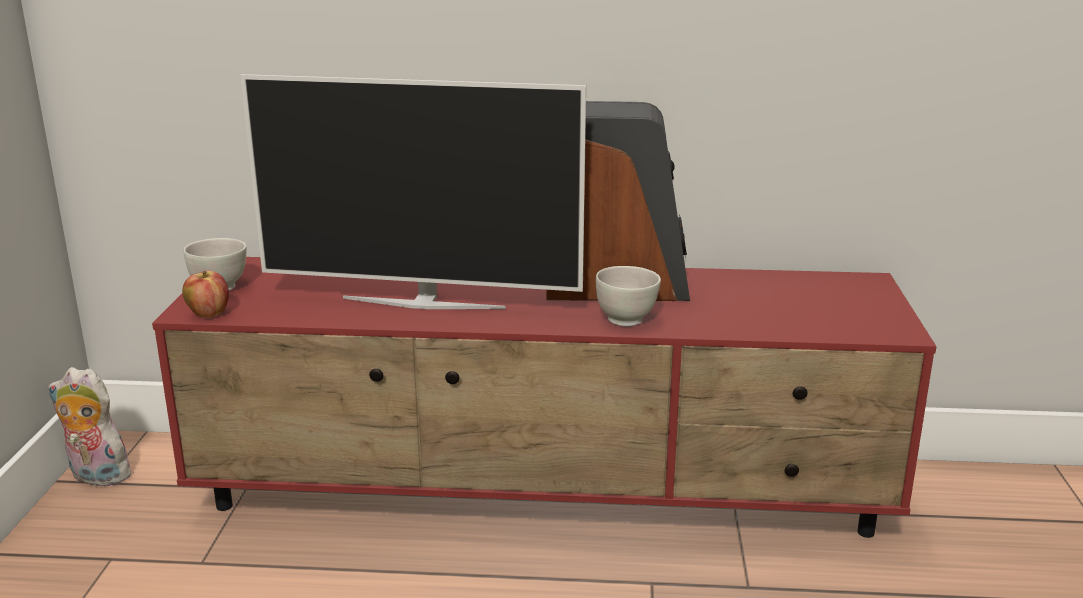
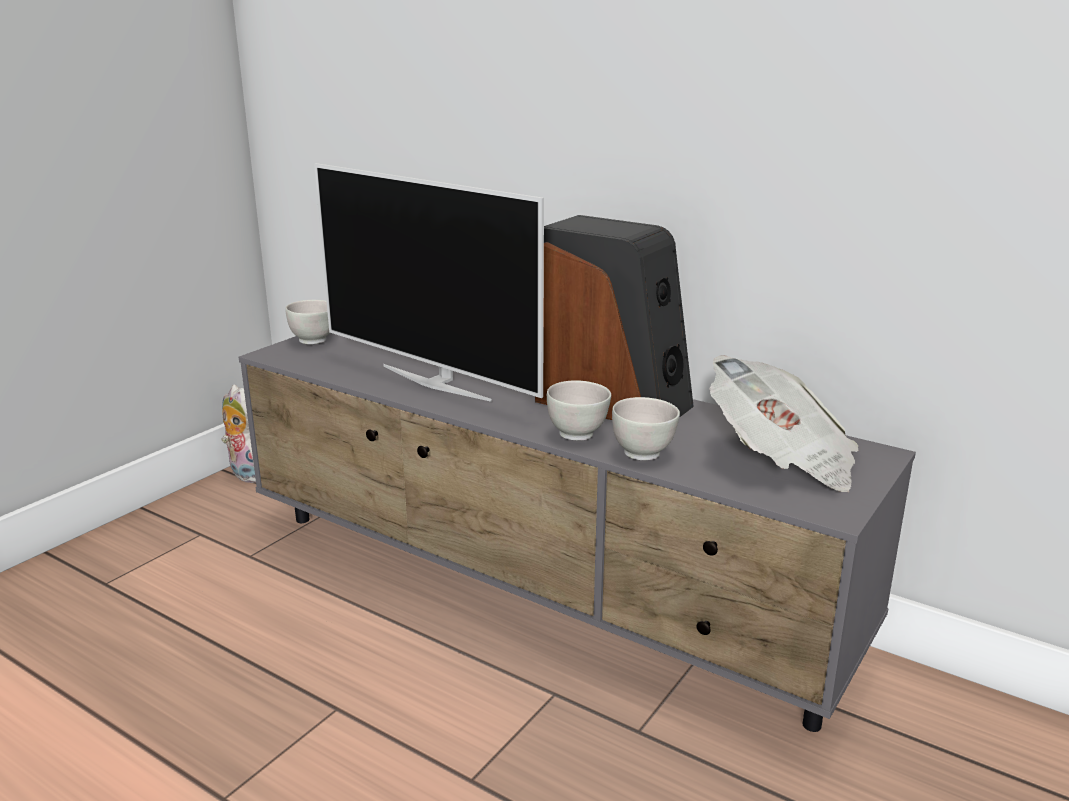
camera: 30 degrees right, 0 degrees up
red tv stand [152,257,937,538] -> grey tv stand [239,333,916,732]
apple [182,271,229,318] -> none
none -> white bowl [612,397,680,460]
none -> newspaper [709,355,859,492]

